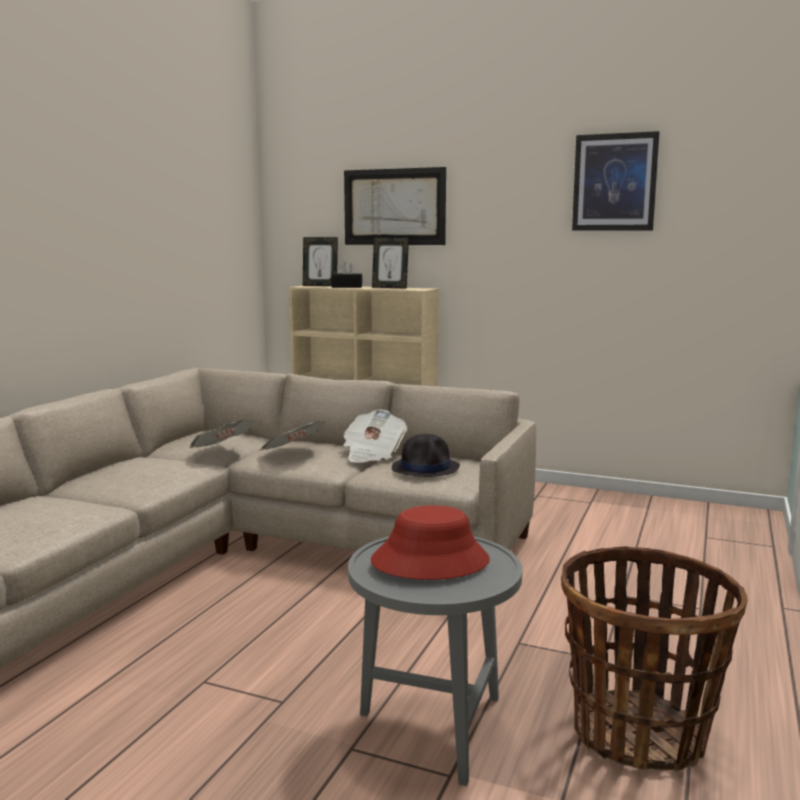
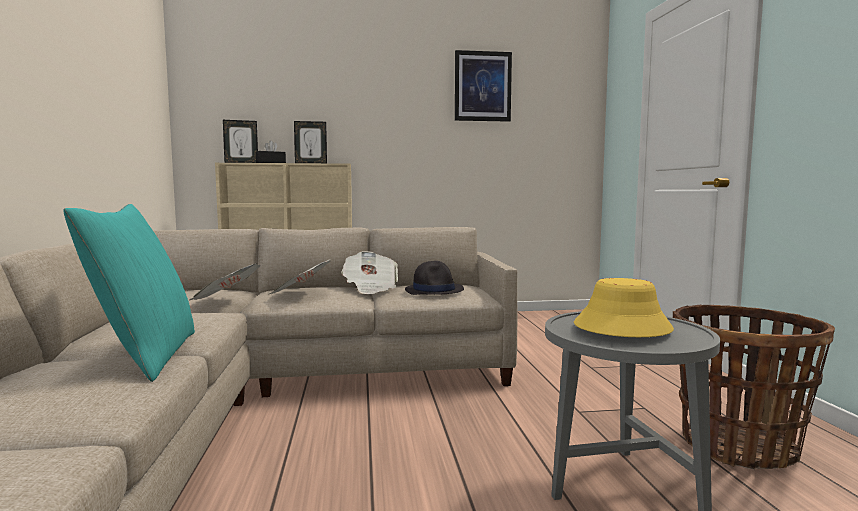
camera: 30 degrees left, 5 degrees down
picture [344,167,446,245] -> none
red hat [371,505,490,580] -> yellow hat [574,278,674,337]
none -> turquoise pillow [64,204,195,382]

